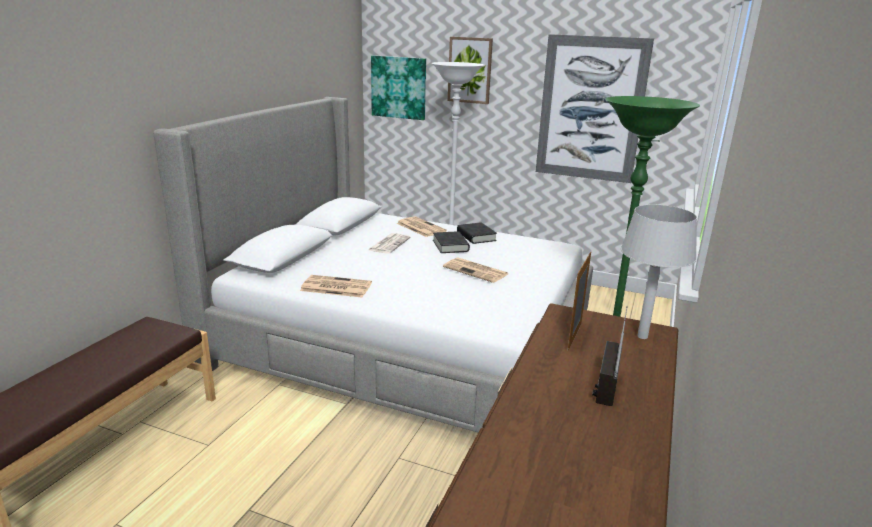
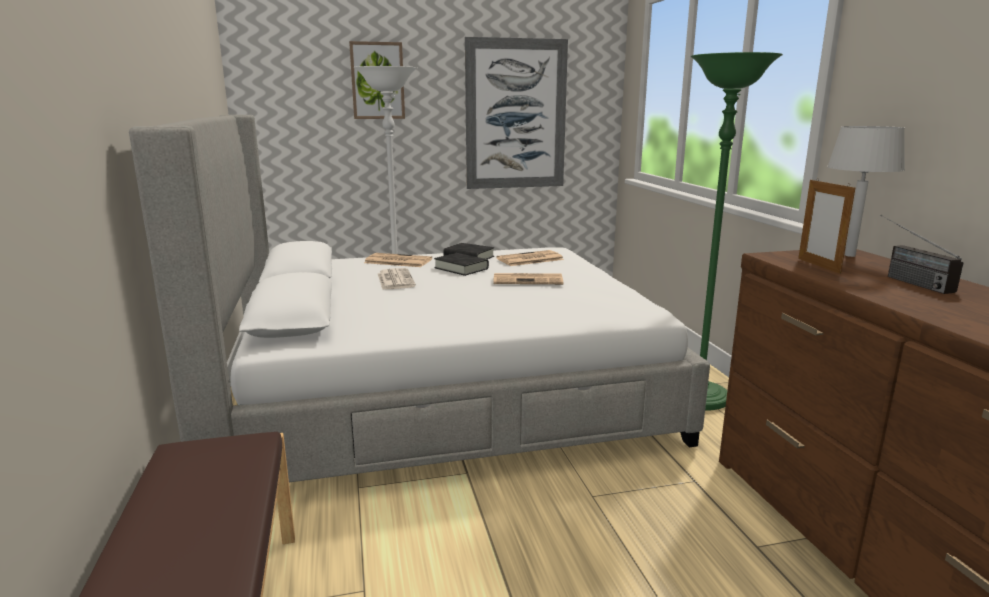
camera: 35 degrees left, 5 degrees down
newspaper [300,275,372,298] -> newspaper moved to [496,250,564,266]
picture [371,55,426,120] -> none

